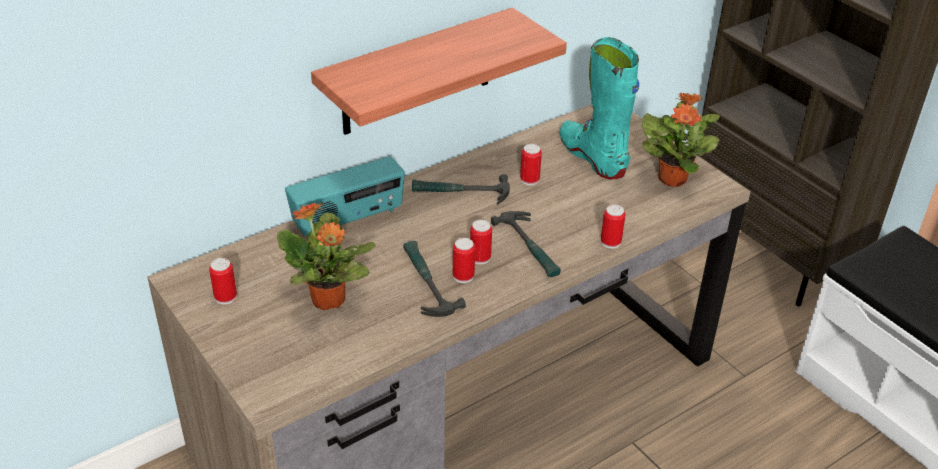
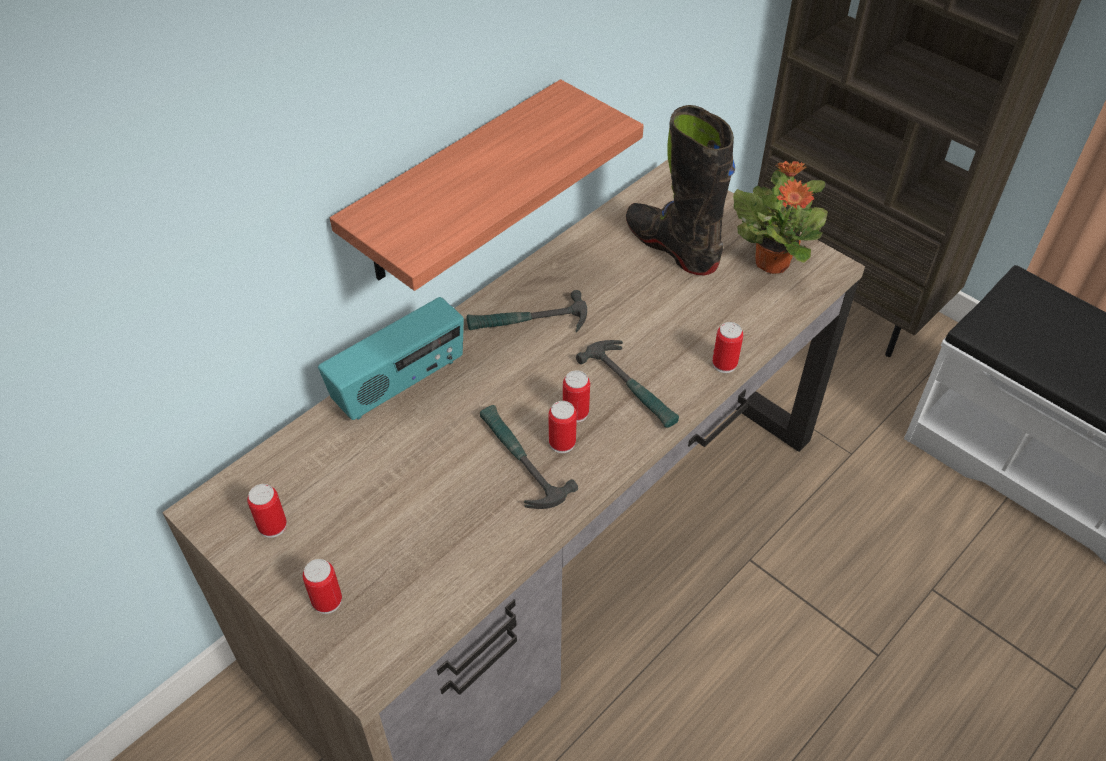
camera: 10 degrees left, 10 degrees up
potted plant [277,202,376,310] -> none
can [520,144,542,185] -> can moved to [303,559,342,614]
turquoise boot [559,37,639,180] -> black boot [626,105,736,276]

